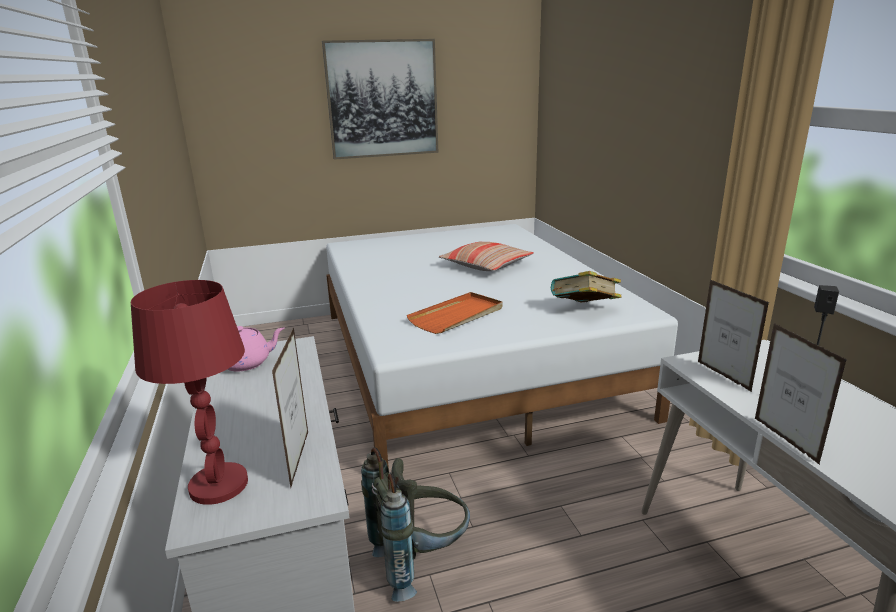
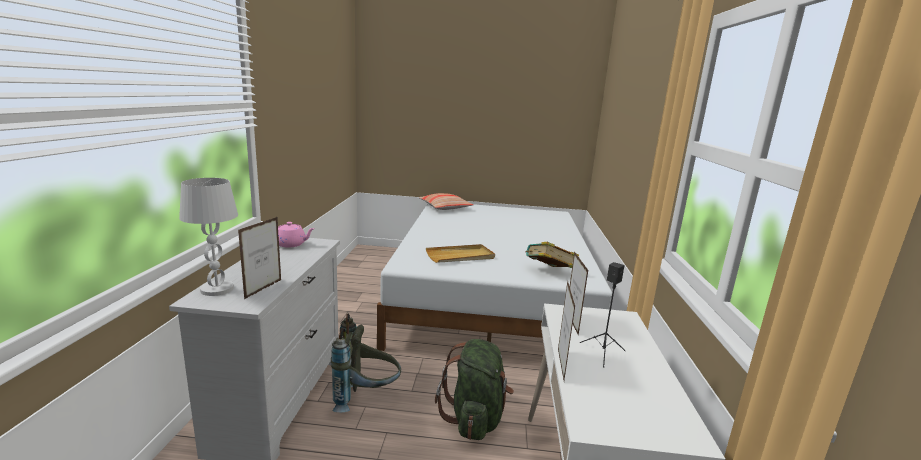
camera: 20 degrees right, 5 degrees down
red table lamp [131,280,248,505] -> white table lamp [179,178,238,296]
picture [322,39,438,160] -> none
orange tray [407,292,503,334] -> beige tray [426,244,495,263]
pillow [439,241,533,271] -> pillow moved to [419,193,473,210]
none -> green backpack [435,339,514,440]

